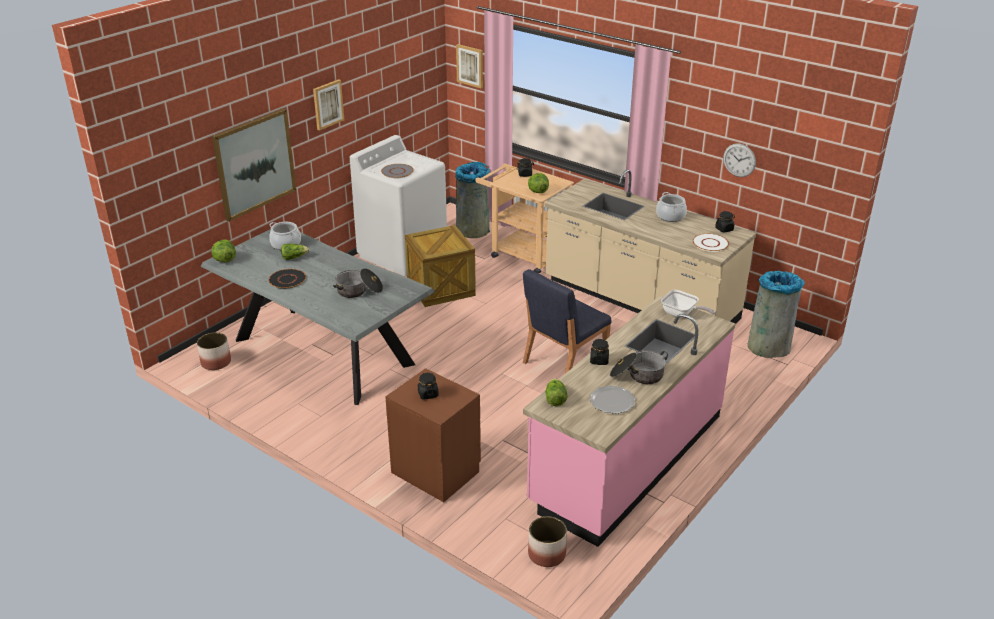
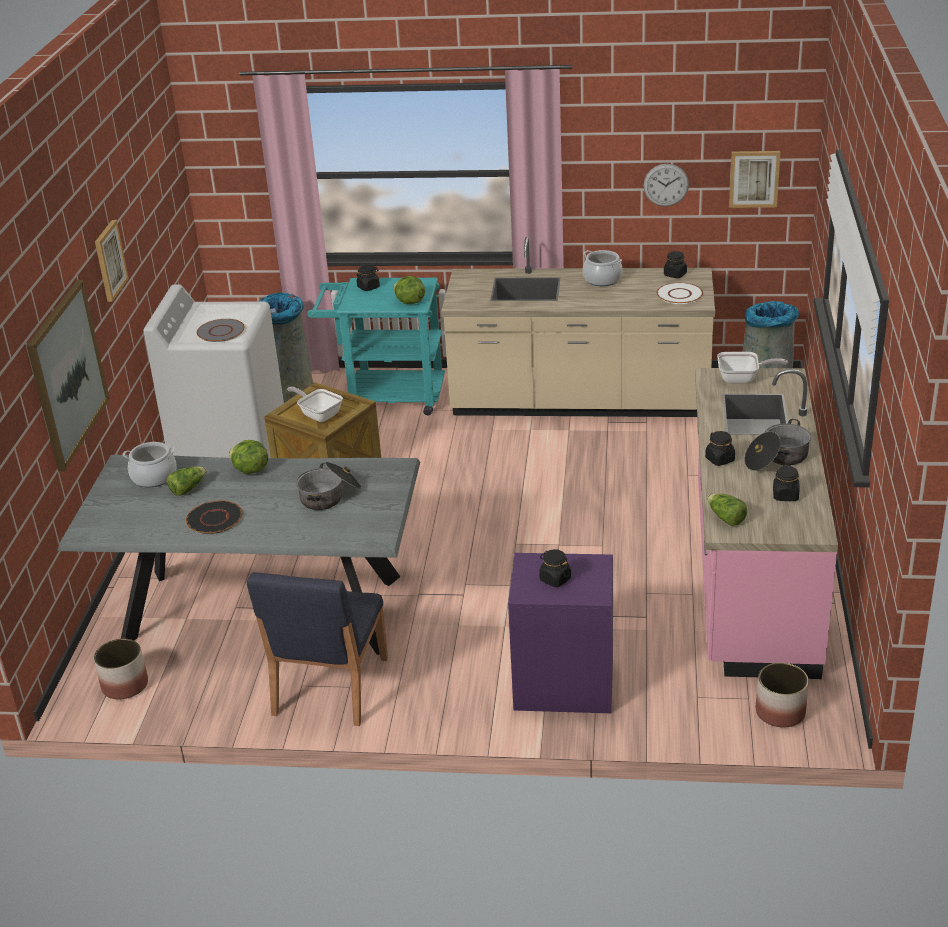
camera: 30 degrees left, 0 degrees up
lettuce [212,240,236,262] -> lettuce moved to [229,440,268,474]
brown nightstand [385,368,481,502] -> purple nightstand [508,553,613,713]
picture [456,44,483,88] -> picture moved to [729,151,781,208]
beige cart [475,163,574,273] -> turquoise cart [307,278,445,415]
blue chair [523,269,612,373] -> blue chair moved to [247,572,388,726]
plate [590,385,635,414] -> black jar [773,465,799,501]
none -> frying pan [287,387,343,422]

